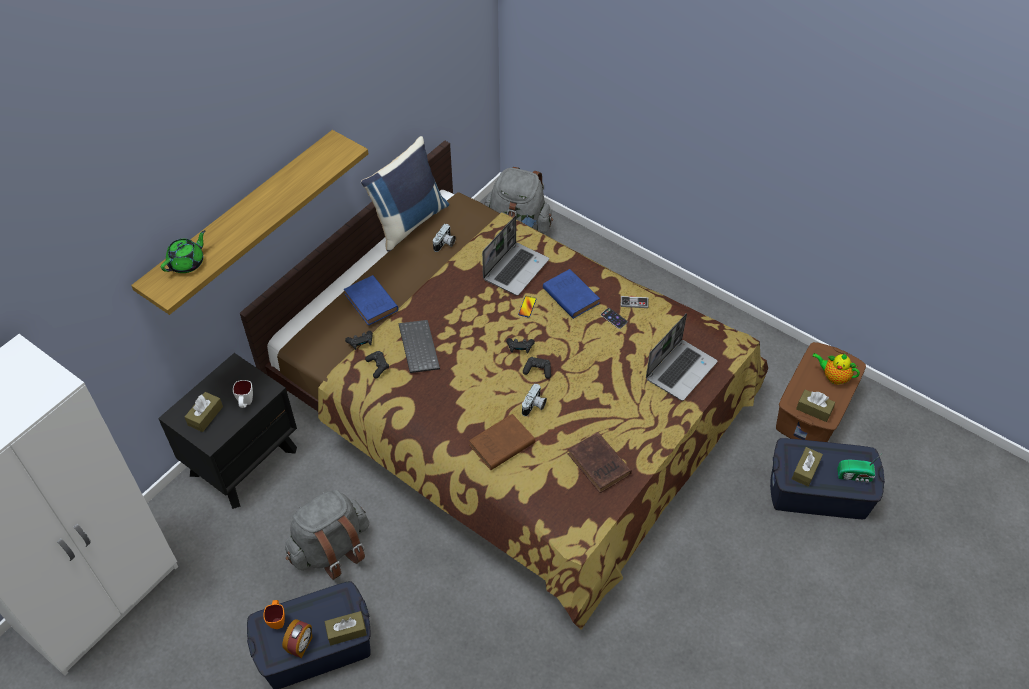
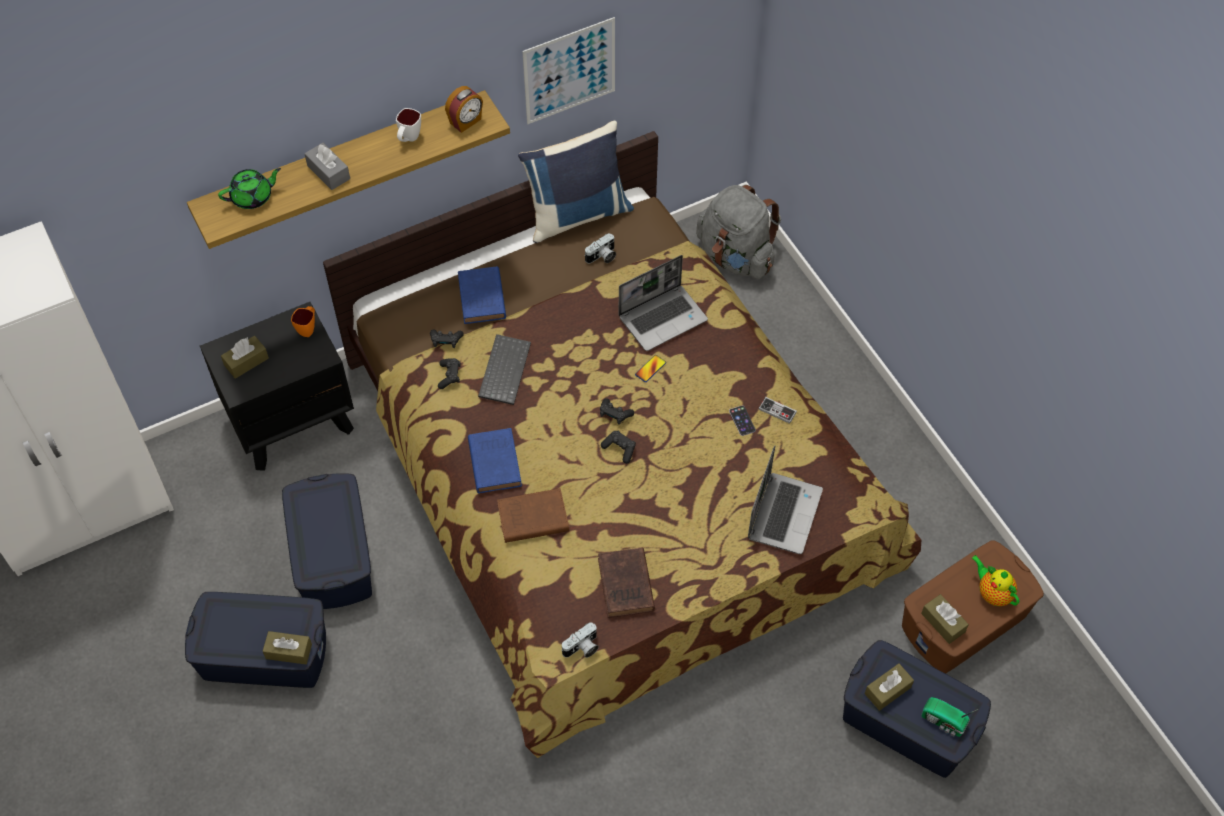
camera: 25 degrees right, 5 degrees up
white mug [233,380,253,408] -> white mug moved to [396,108,421,142]
orange mug [263,600,285,629] -> orange mug moved to [291,306,315,337]
alarm clock [282,619,312,658] -> alarm clock moved to [445,86,483,133]
grey backpack [285,490,369,580] -> blue storage box [282,473,372,609]
camera [522,384,547,416] -> camera moved to [562,622,599,658]
blue book [543,269,600,319] -> blue book moved to [468,428,522,493]
laptop [646,313,718,401] -> laptop turned 45 degrees counterclockwise [748,446,823,554]
none -> grey tissue box [304,143,350,190]
none -> picture [522,17,615,124]

